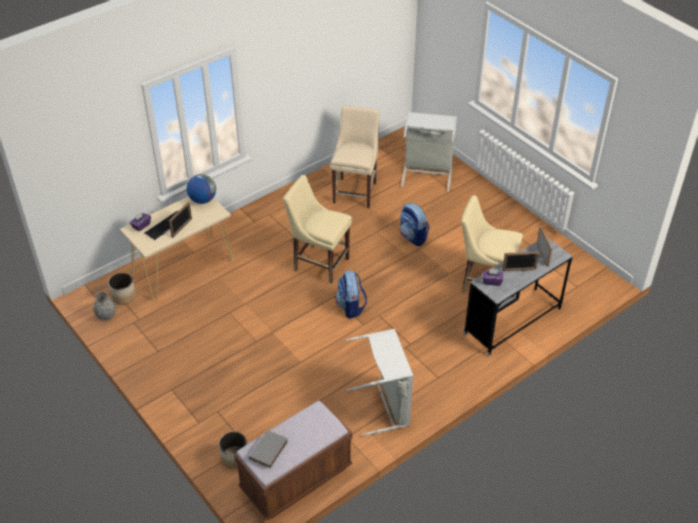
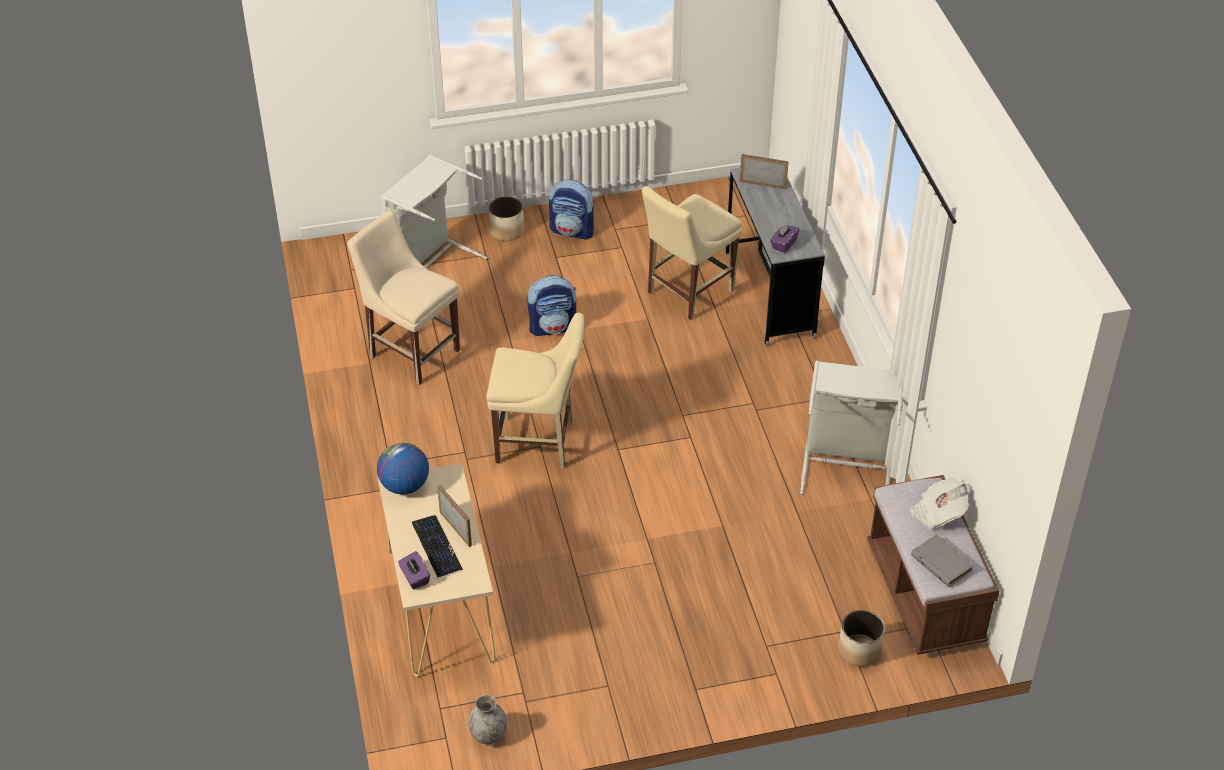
camera: 65 degrees left, 0 degrees up
planter [108,273,136,305] -> planter moved to [489,196,524,241]
beige chair [283,175,352,284] -> beige chair turned 135 degrees counterclockwise [487,313,584,468]
backpack [335,270,367,318] -> backpack moved to [549,180,595,240]
picture frame [502,251,539,271] -> none
none -> newspaper [910,477,971,529]

